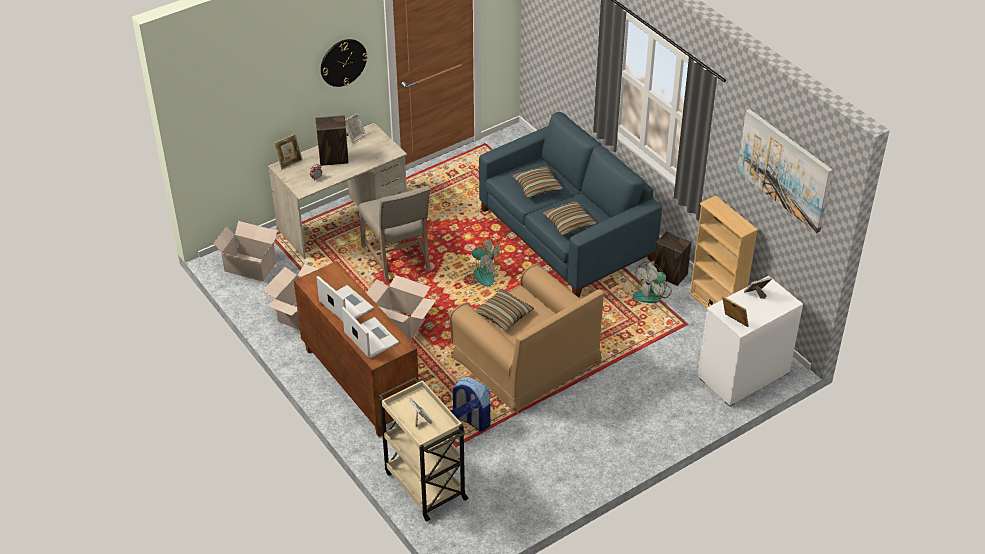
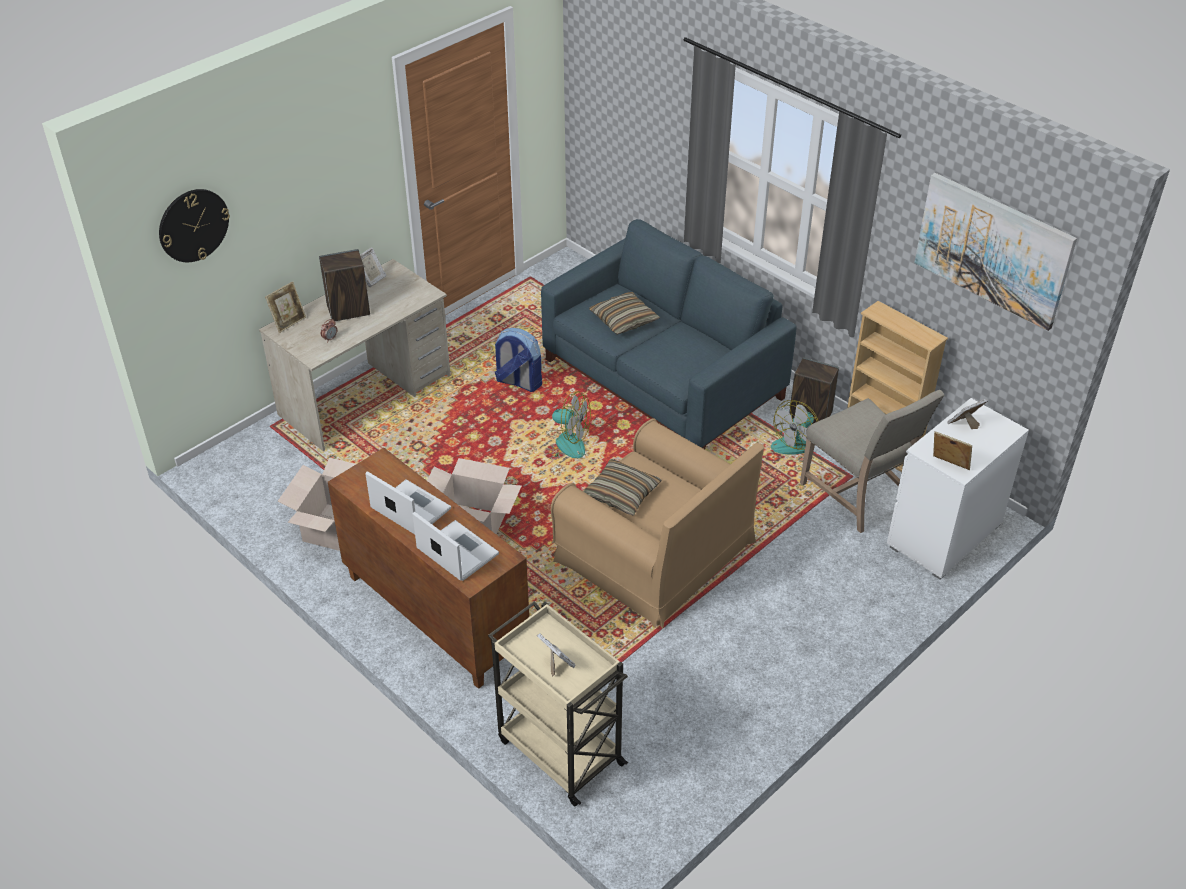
camera: 10 degrees left, 0 degrees up
cardboard box [213,221,277,281] -> none
wall clock [321,39,368,87] -> wall clock moved to [159,189,230,262]
beige chair [358,186,430,282] -> beige chair moved to [800,390,945,533]
backpack [450,377,491,431] -> backpack moved to [495,328,542,392]
pillow [543,201,597,236] -> none

